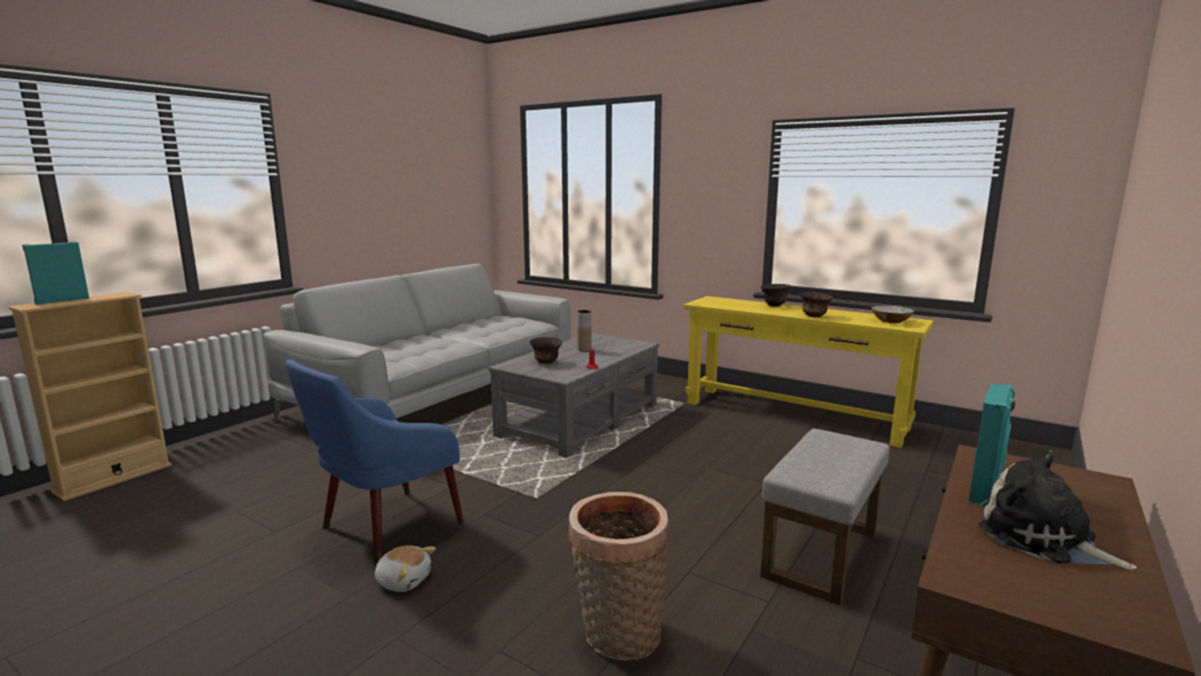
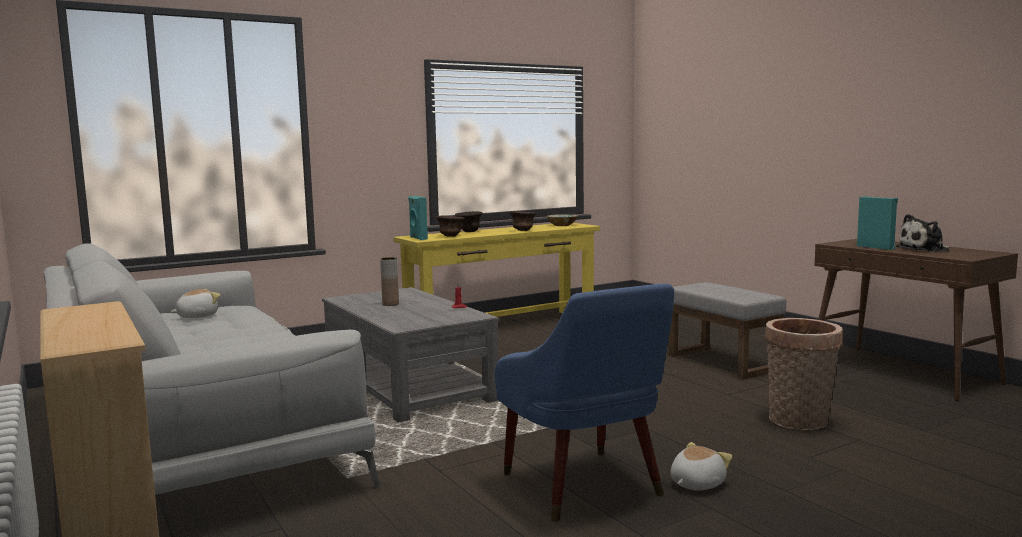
camera: 65 degrees left, 5 degrees down
turquoise speaker [22,242,89,304] -> turquoise speaker moved to [408,196,428,240]
brown bowl [530,337,563,364] -> brown bowl moved to [436,216,465,237]
none -> plush toy [171,289,220,318]

